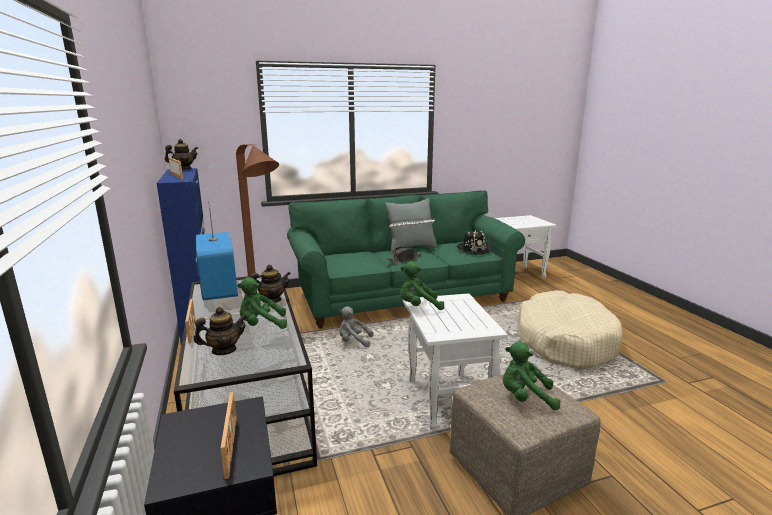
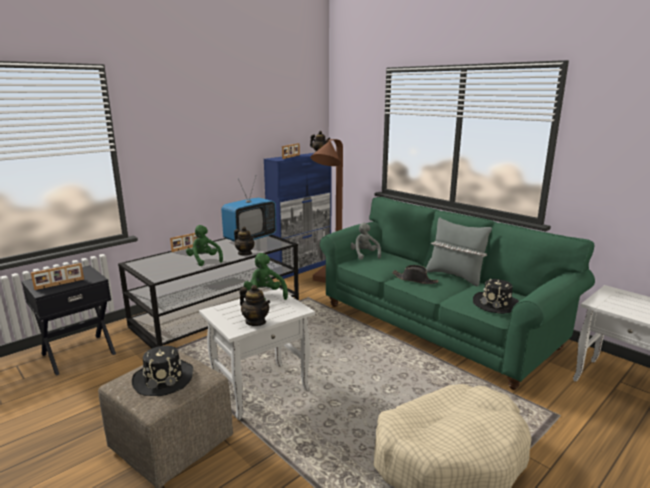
camera: 65 degrees right, 0 degrees up
teapot [194,307,248,355] -> teapot moved to [240,285,270,326]
grey plush toy [339,306,373,347] -> grey plush toy moved to [351,223,381,260]
green plush toy [503,341,561,410] -> black hat [132,346,193,396]

